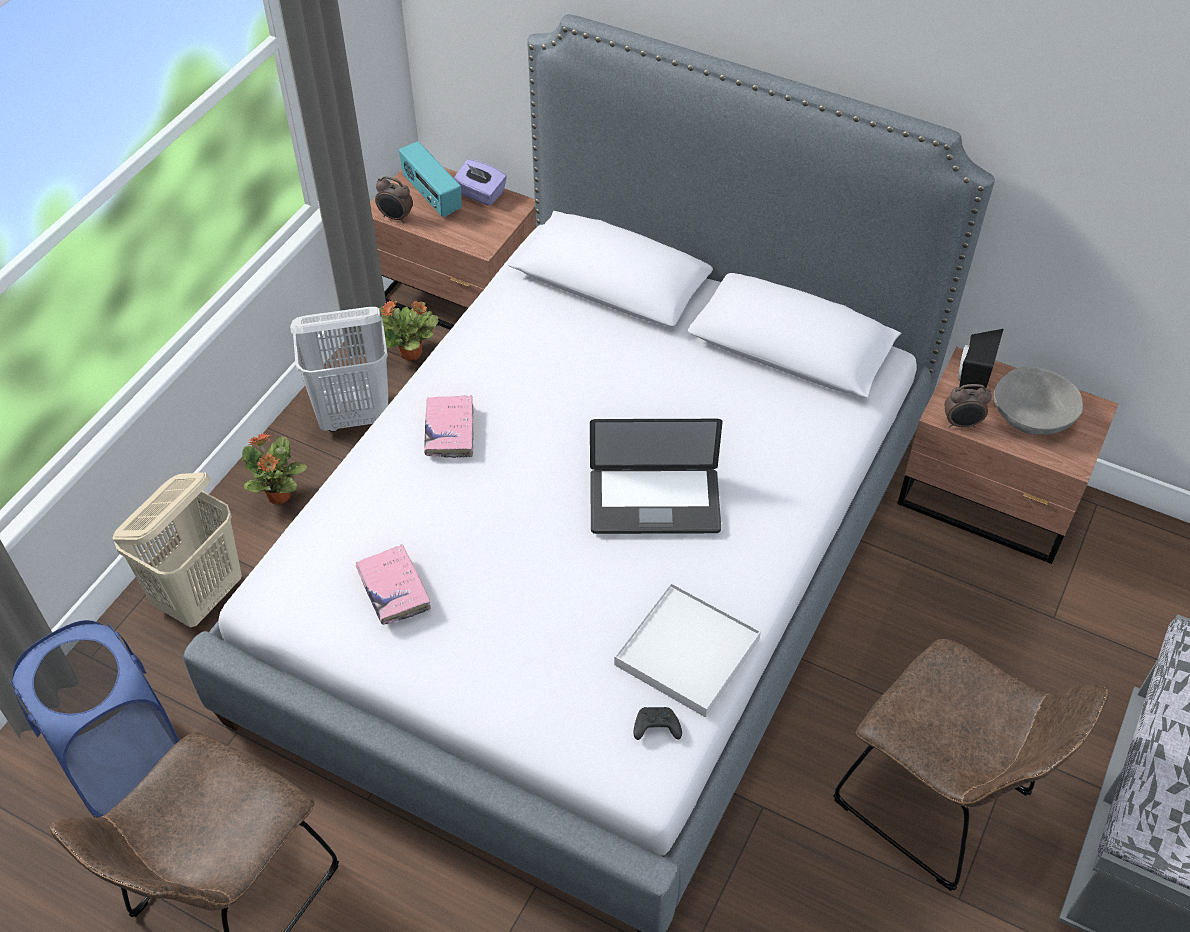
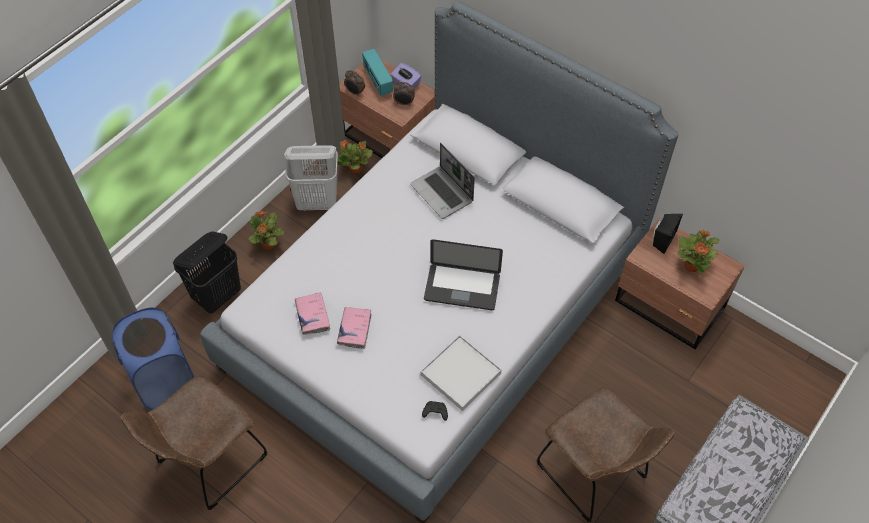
camera: 10 degrees right, 5 degrees up
beige laundry basket [113,472,242,627] -> black laundry basket [173,231,241,314]
pink book [424,395,474,458] -> pink book moved to [337,307,372,349]
alarm clock [944,384,992,428] -> alarm clock moved to [393,82,415,106]
grey bowl [993,367,1083,435] -> potted plant [678,230,720,274]
none -> laptop [410,143,475,219]

